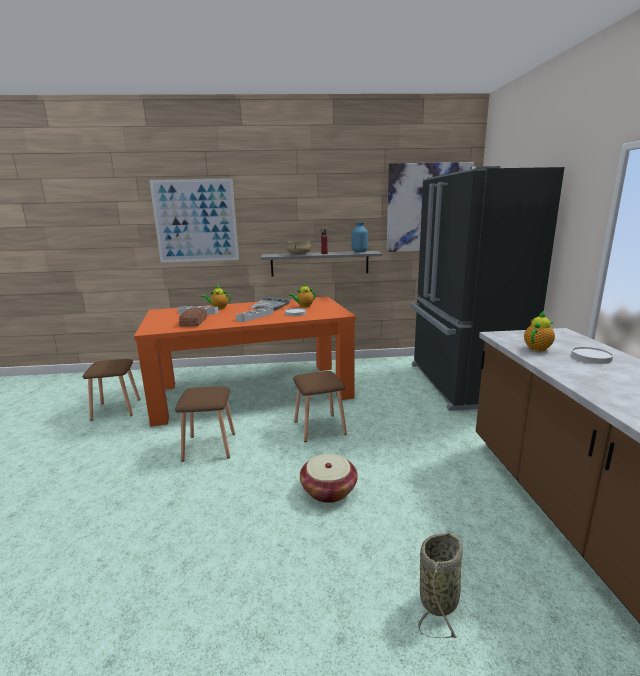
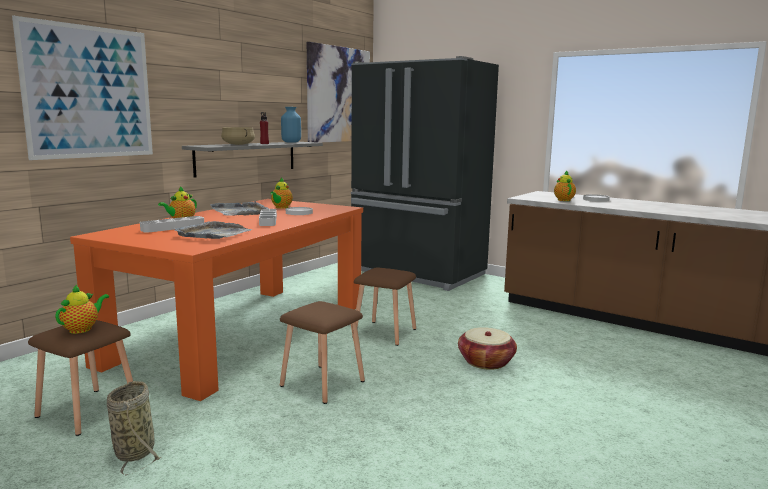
camera: 50 degrees left, 5 degrees down
bread [179,308,207,327] -> grey tray [174,221,253,239]
basket [418,533,463,638] -> basket moved to [107,381,161,475]
none -> teapot [55,285,109,334]

